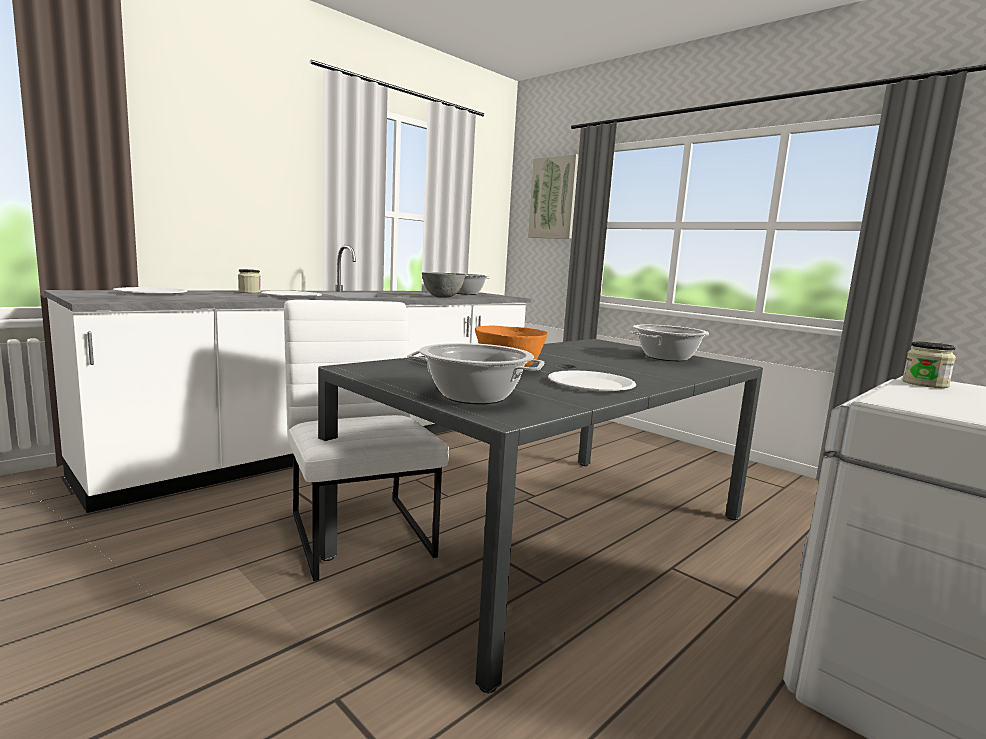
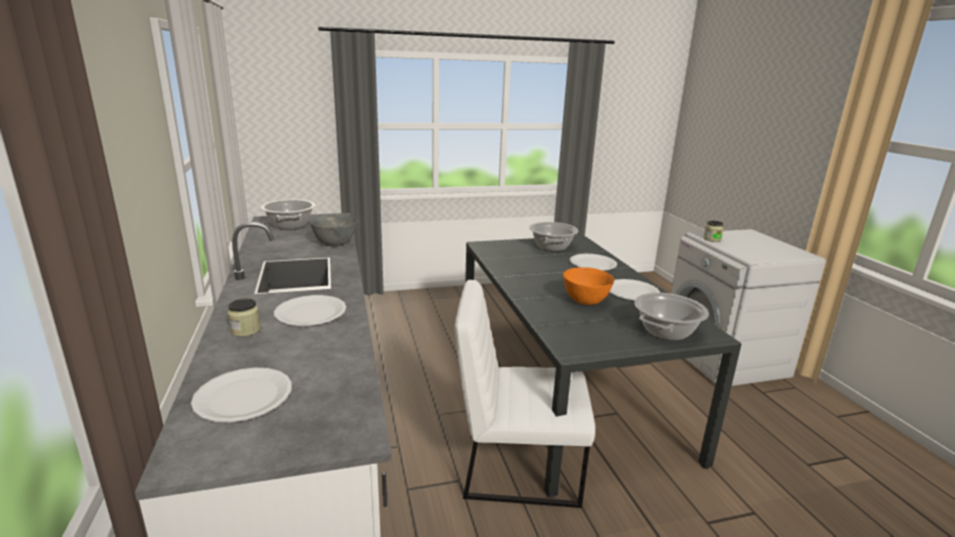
camera: 60 degrees left, 10 degrees up
picture [528,154,579,239] -> none
none -> white plate [570,254,617,271]

